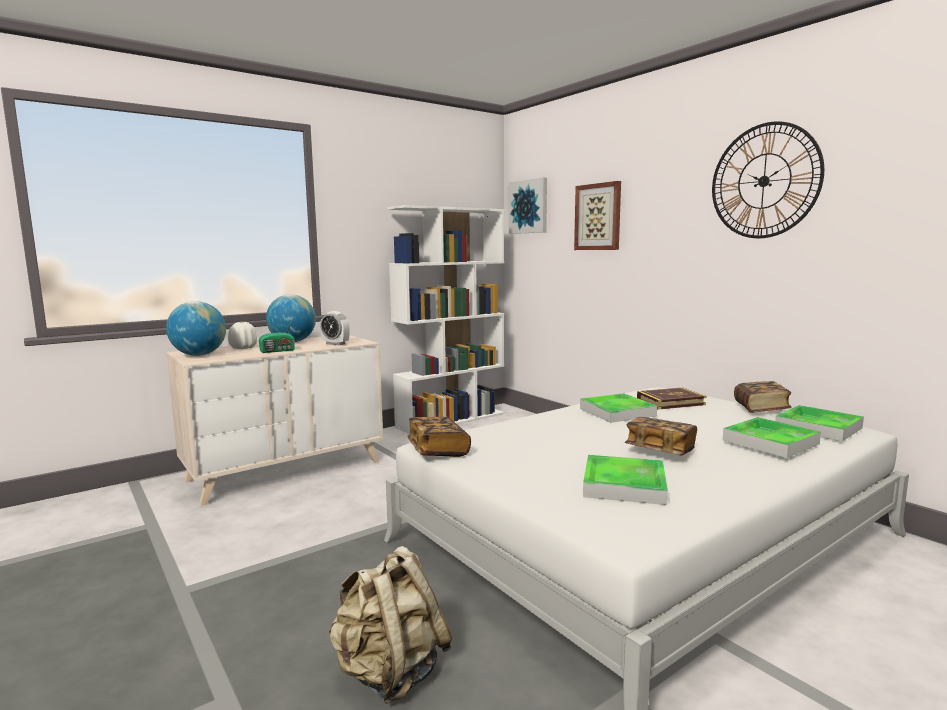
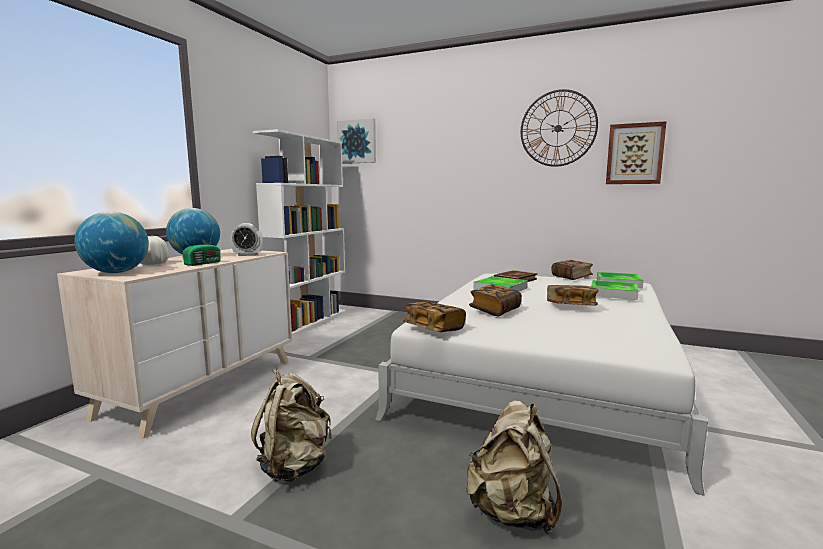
camera: 30 degrees left, 0 degrees up
picture [574,181,621,250] -> picture moved to [606,121,666,184]
tray [583,455,668,505] -> none
none -> beige backpack [251,369,331,482]
none -> book [469,284,522,316]

